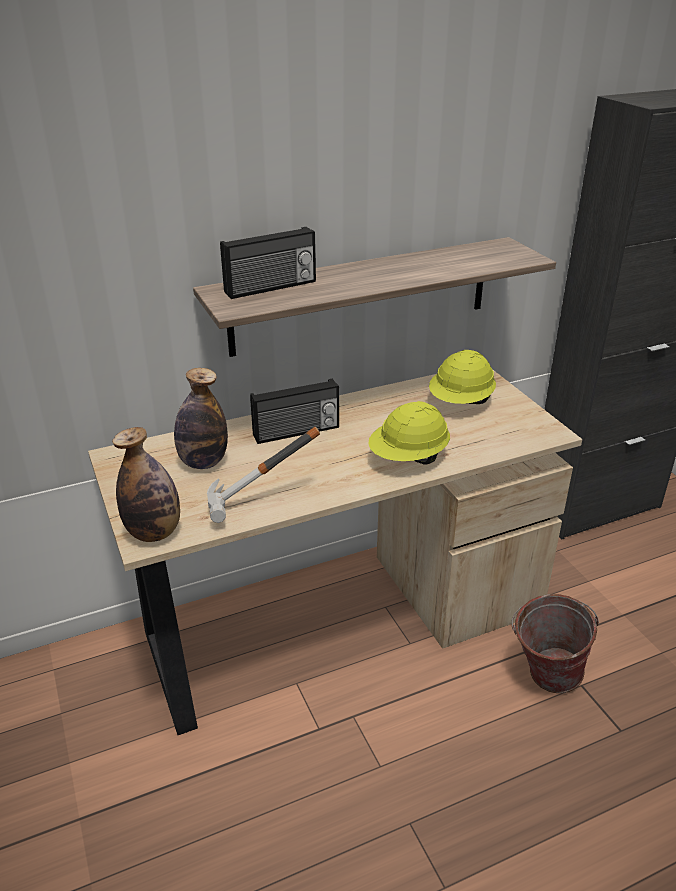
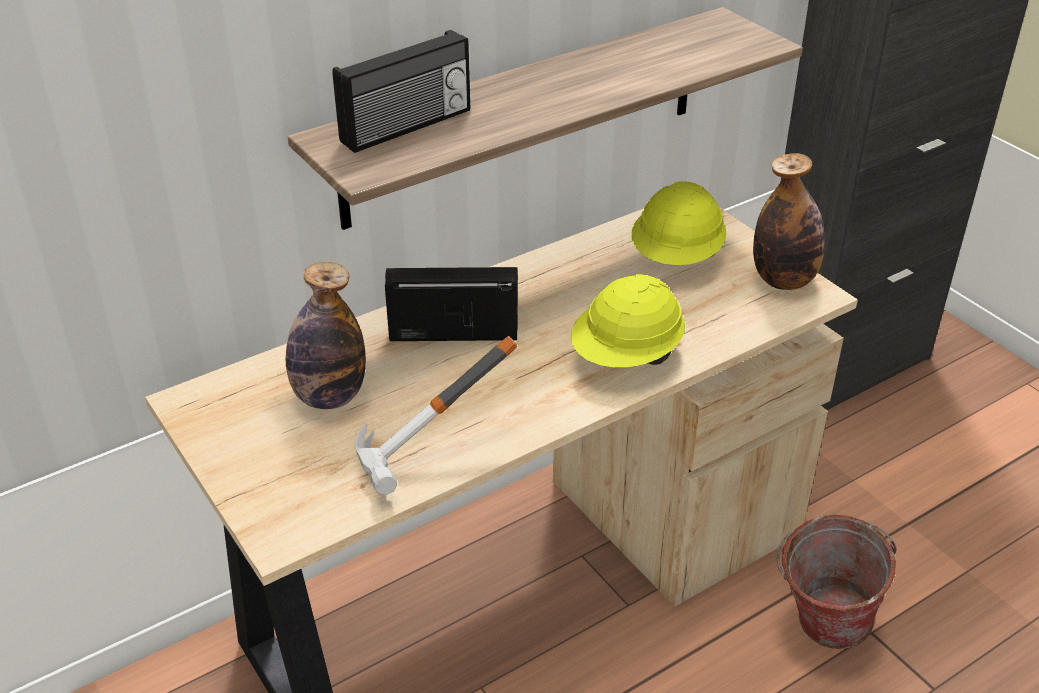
camera: 10 degrees left, 5 degrees up
bottle [112,427,180,542] -> bottle moved to [753,153,825,290]
radio [250,379,339,444] -> radio turned 150 degrees counterclockwise [385,267,518,341]

